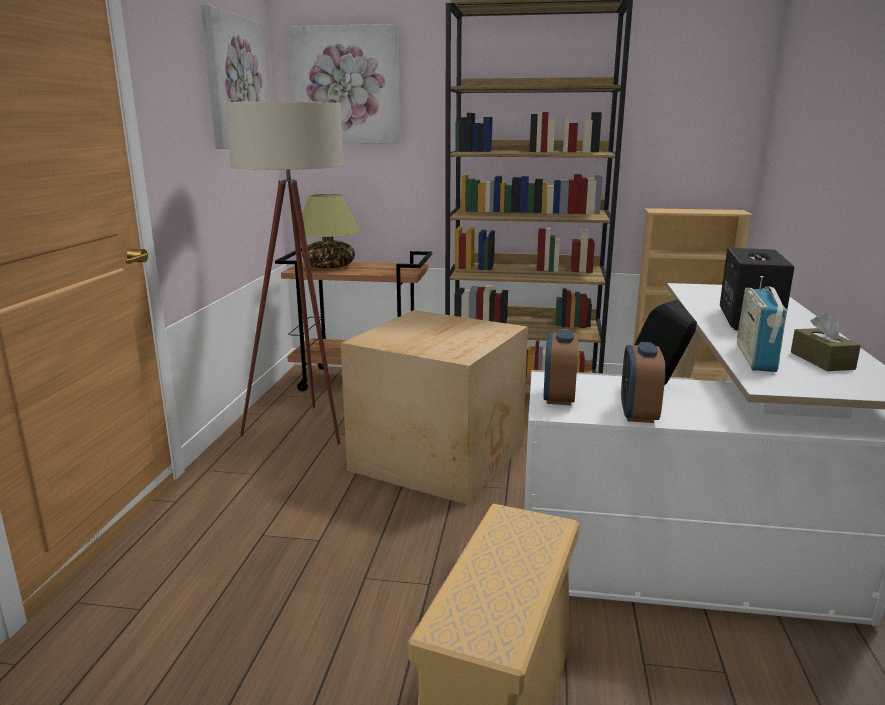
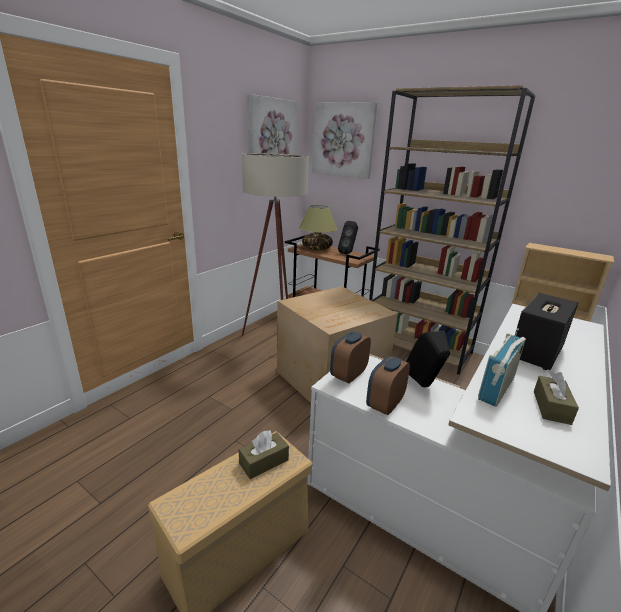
camera: 25 degrees right, 5 degrees up
none -> brown tissue box [239,431,289,479]
none -> black speaker [338,221,358,254]

